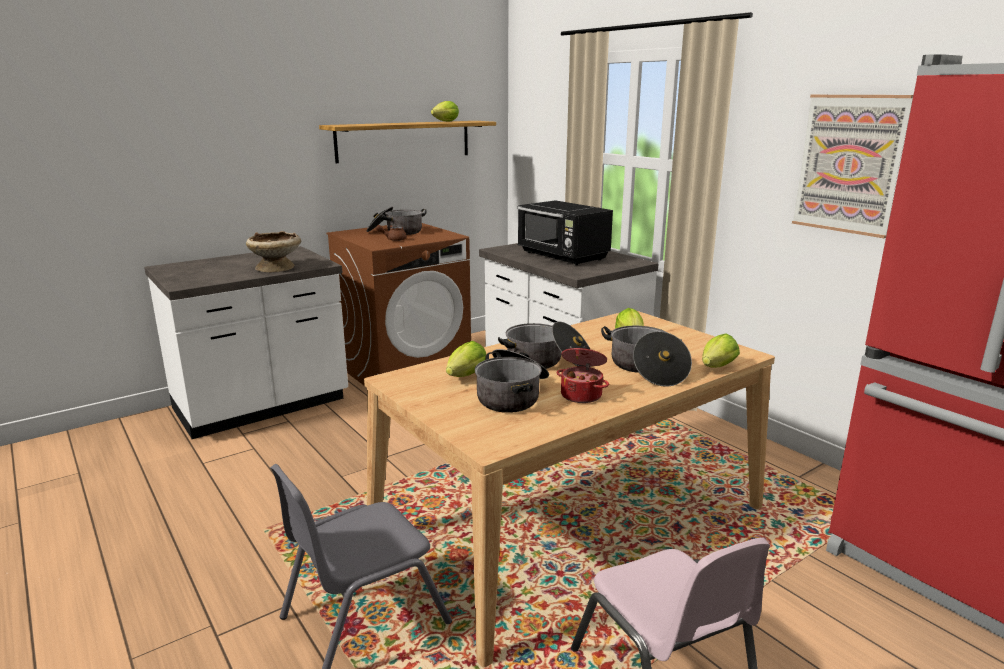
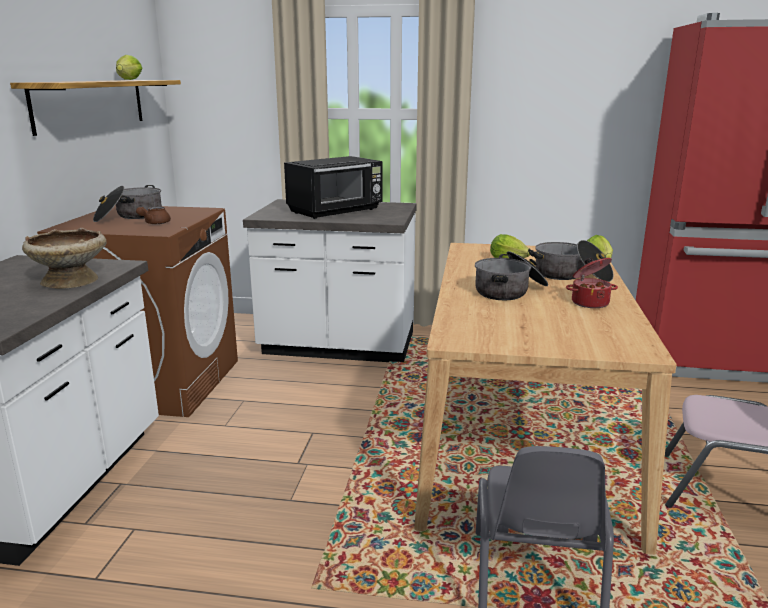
camera: 45 degrees left, 0 degrees up
lettuce [446,341,486,377] -> none
cooking pot [475,349,549,413] -> none
black microwave [517,200,613,265] -> black microwave turned 45 degrees counterclockwise [284,156,383,219]
picture [792,95,913,238] -> none

